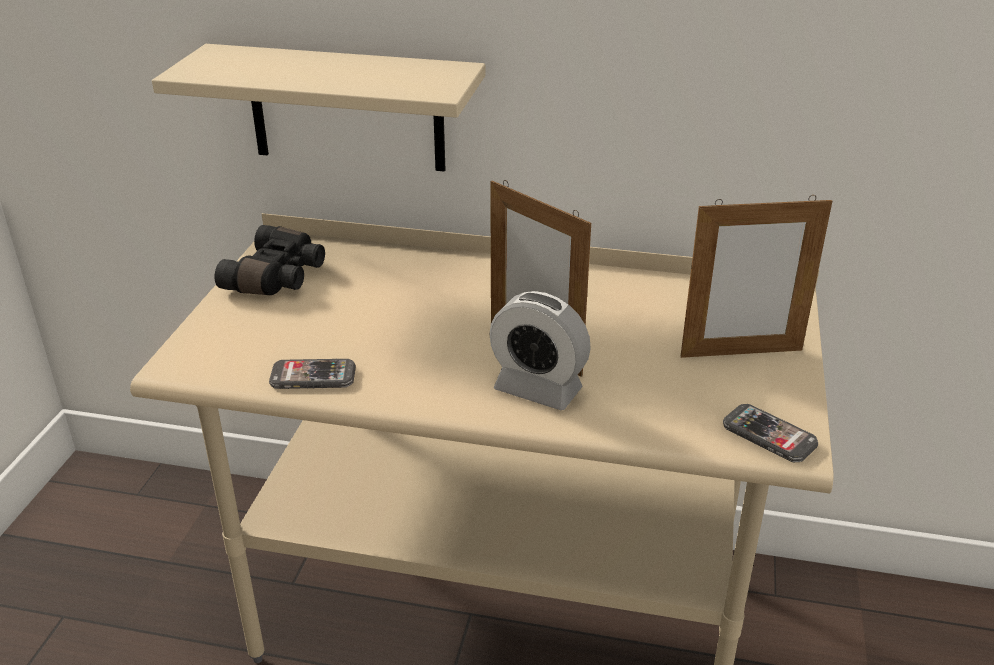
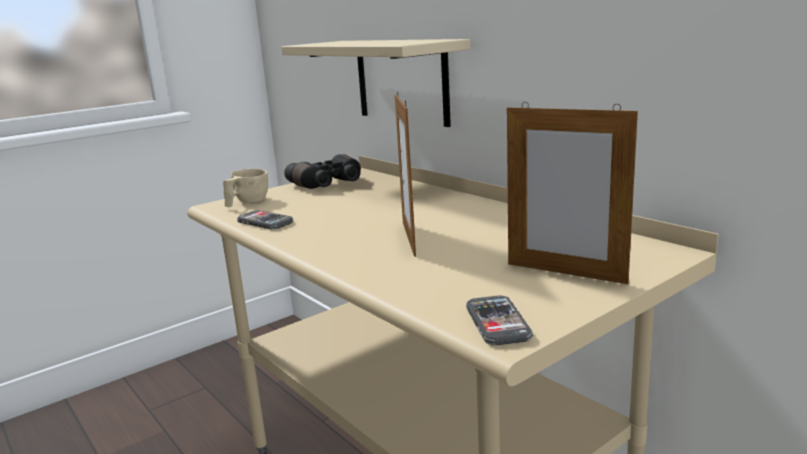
camera: 40 degrees right, 15 degrees down
alarm clock [489,291,591,410] -> none
none -> beige cup [223,169,268,207]

